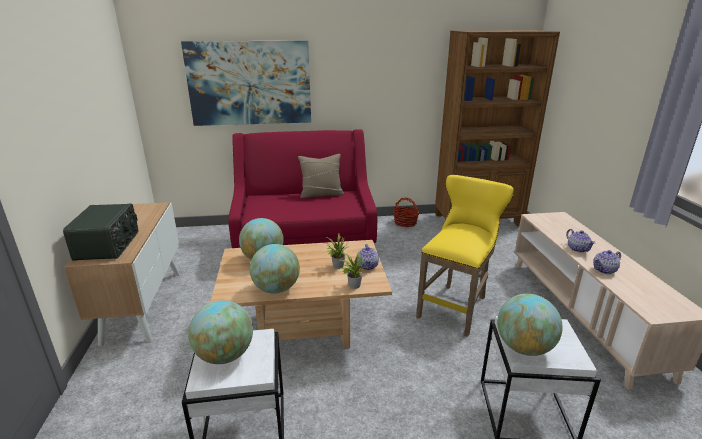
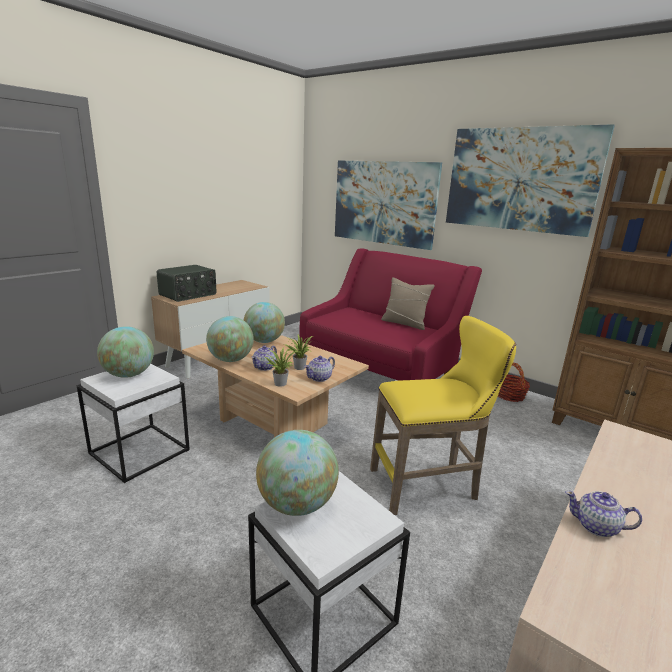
camera: 45 degrees right, 5 degrees down
teapot [566,229,595,252] -> teapot moved to [252,346,277,371]
none -> picture [446,124,615,237]

